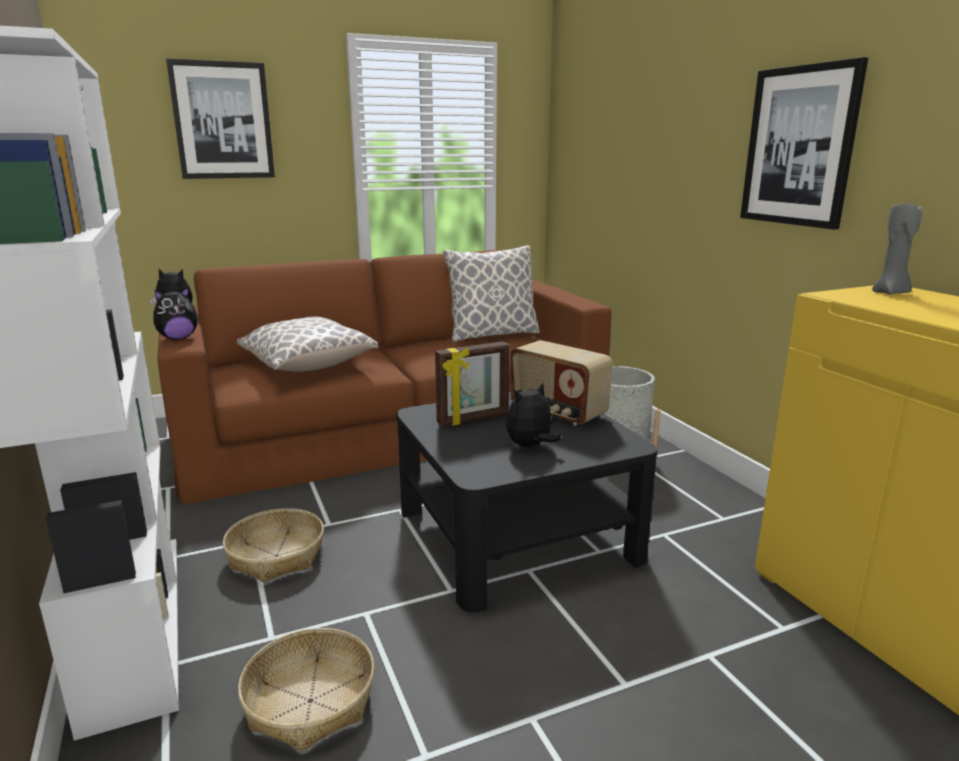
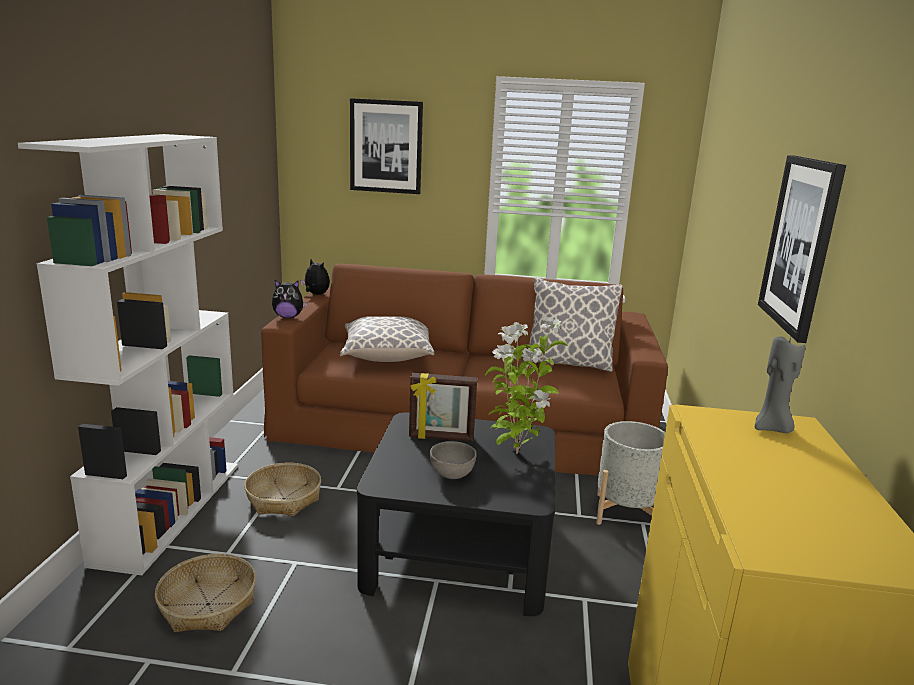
camera: 30 degrees right, 0 degrees up
plush toy [506,383,561,447] -> grey bowl [430,441,477,479]
radio [510,340,613,426] -> potted plant [485,316,568,454]

